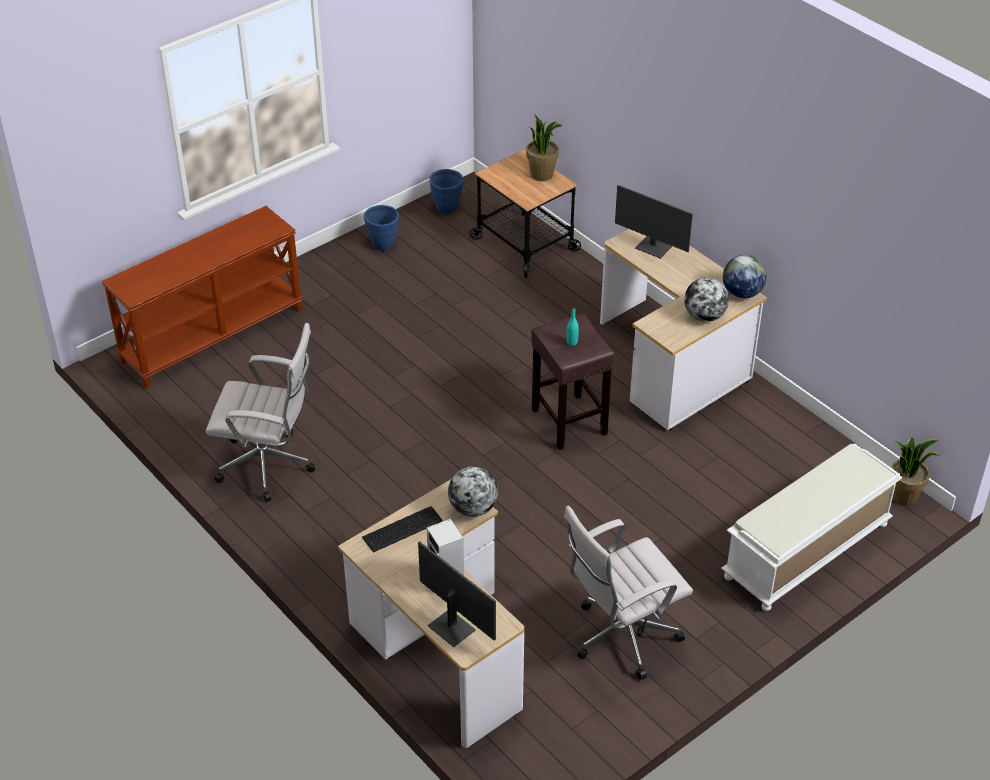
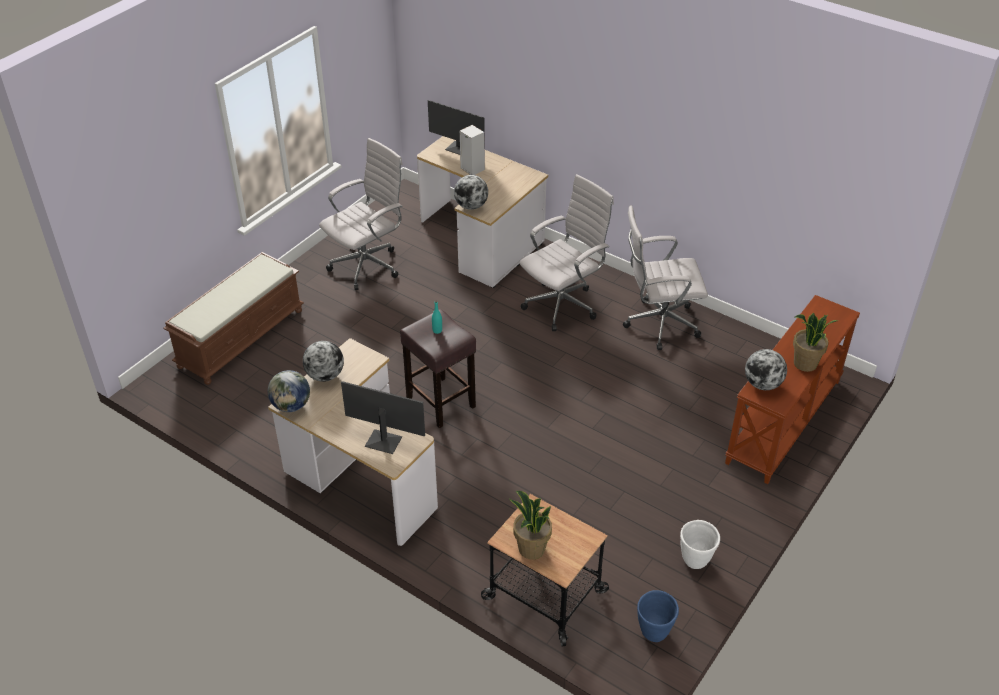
camera: 165 degrees right, 0 degrees up
keyboard [362,506,443,553] -> none
blue planter [364,205,399,250] -> white planter [680,520,720,569]
white bench [721,443,902,611] -> brown bench [163,252,304,385]
potted plant [892,437,940,506] -> potted plant moved to [793,313,838,372]
none -> white office chair [520,174,614,331]
none -> globe [745,349,787,390]

